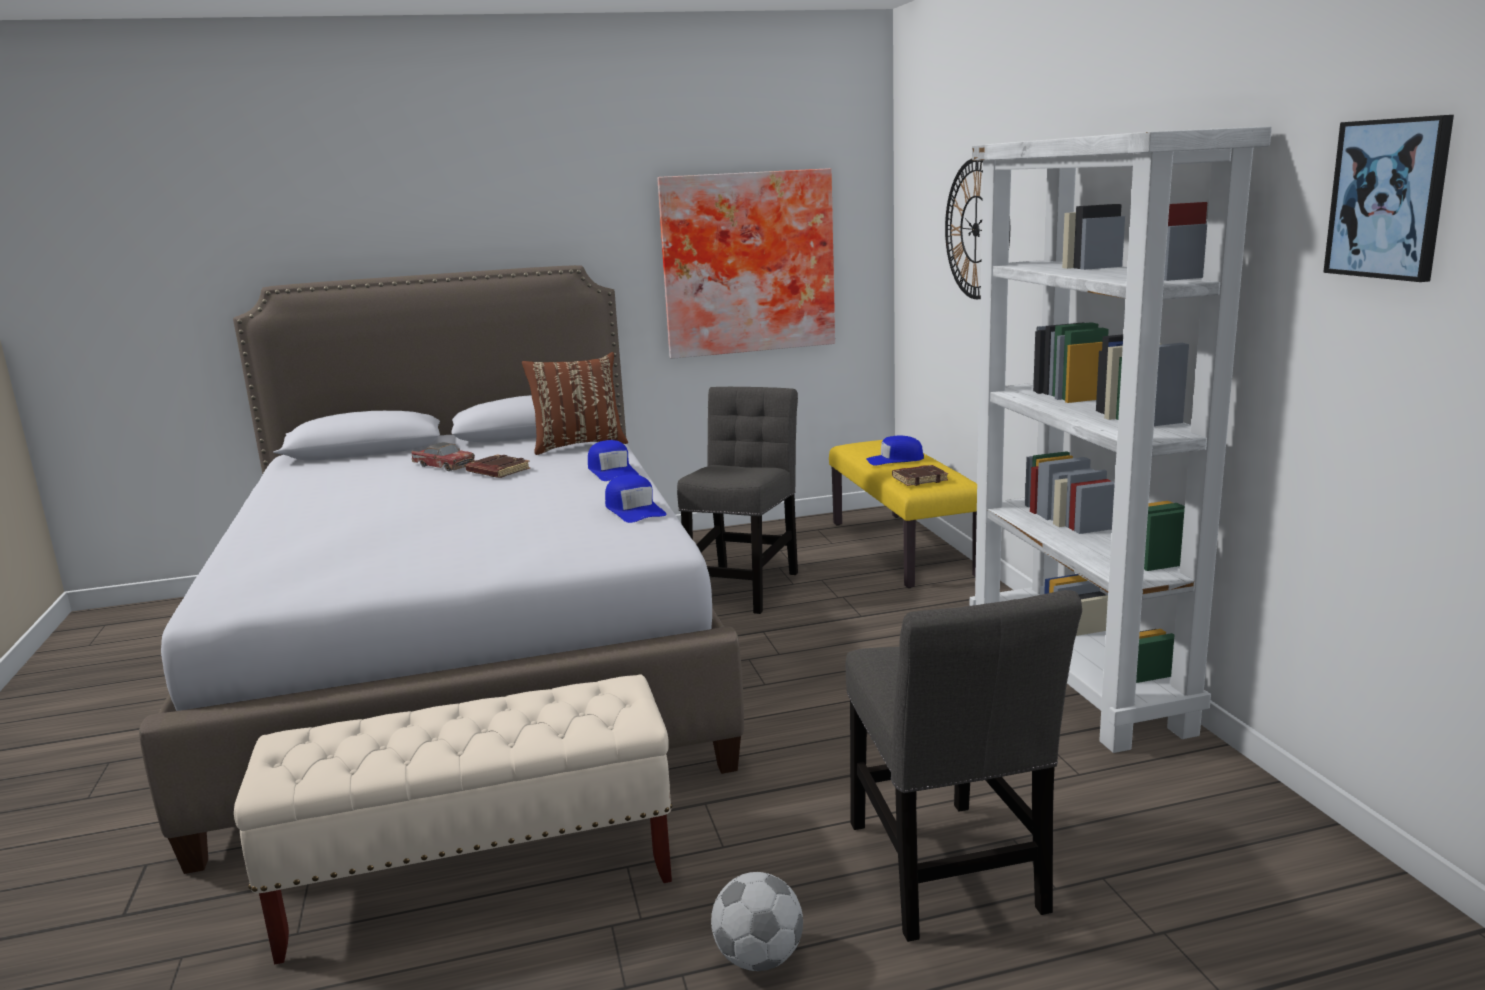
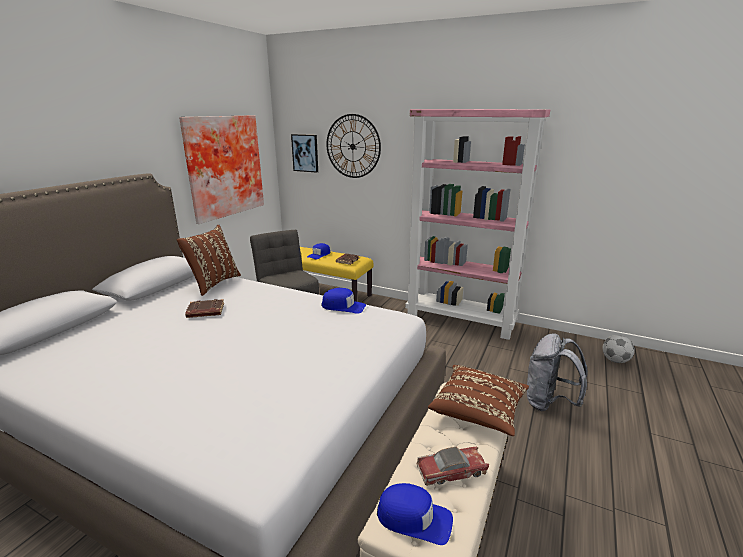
camera: 50 degrees left, 5 degrees up
toy car [411,442,475,471] -> toy car moved to [416,447,489,486]
blue cap [588,440,639,481] -> blue cap moved to [377,483,453,545]
football [711,872,803,971] -> football moved to [603,335,635,363]
grey chair [846,590,1082,942] -> grey backpack [527,333,588,411]
white bookcase [970,126,1272,753] -> pink bookcase [405,109,550,340]
picture [1323,115,1454,282] -> picture moved to [291,134,318,173]
none -> brown pillow [428,365,529,436]

